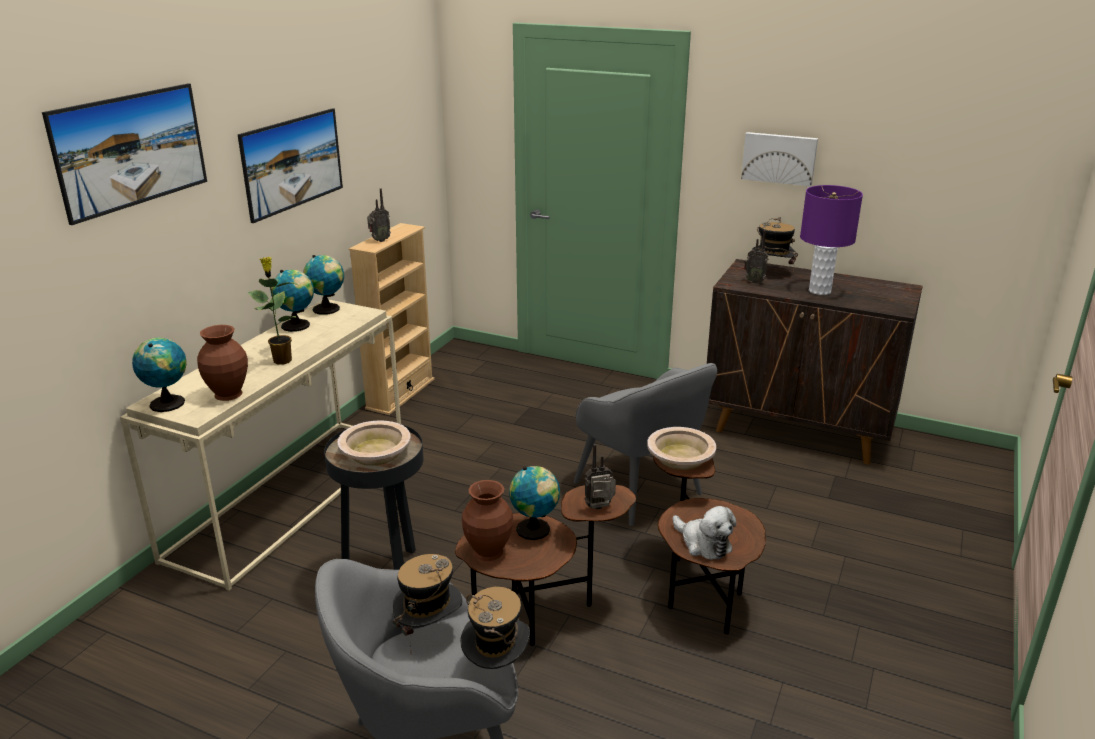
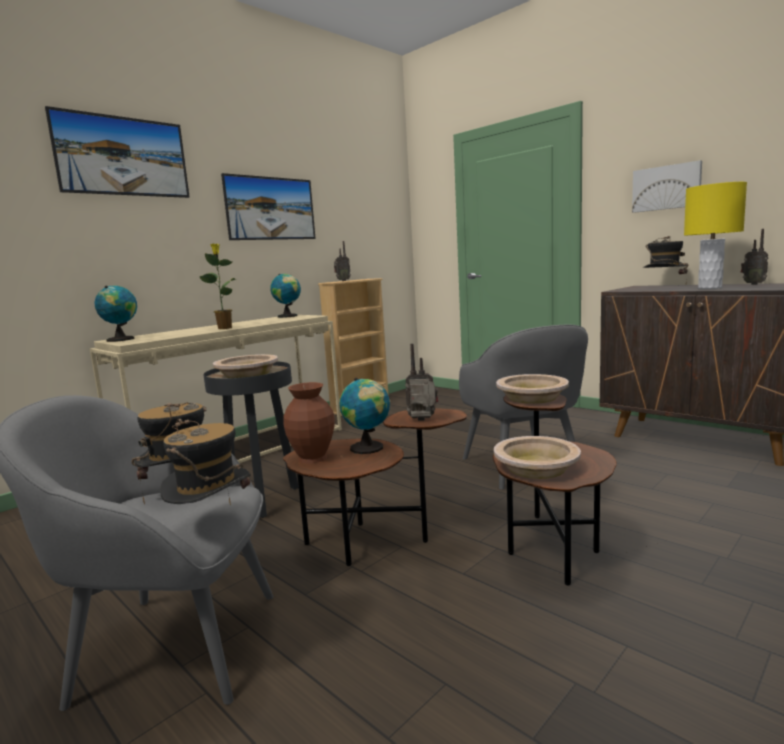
camera: 20 degrees right, 15 degrees down
brown vase [197,325,248,401] -> none
globe [271,270,314,332] -> none
plush toy [673,506,737,560] -> beige bowl [494,436,581,479]
radio [744,230,768,284] -> radio moved to [741,229,769,285]
purple table lamp [800,185,863,295] -> yellow table lamp [684,182,747,289]

